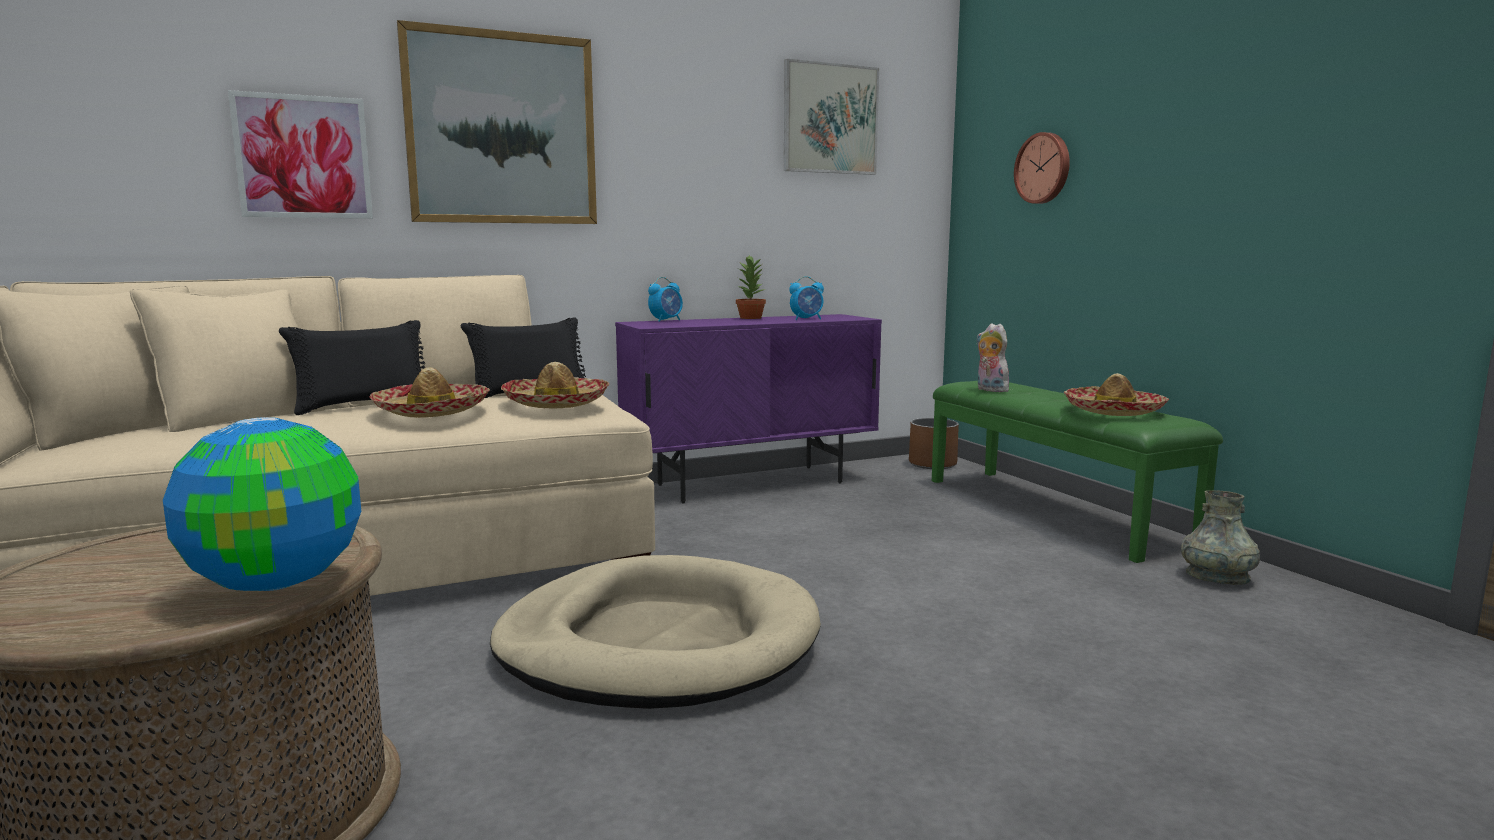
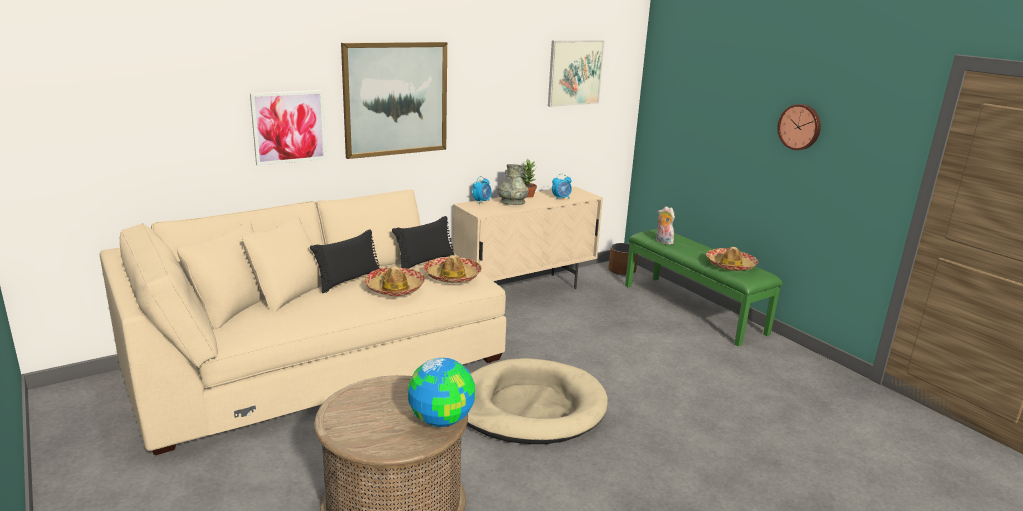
camera: 10 degrees left, 10 degrees up
purple cabinet [615,314,882,504] -> beige cabinet [453,186,603,289]
wall clock [1014,132,1070,204] -> wall clock moved to [777,104,821,150]
grey vase [1181,490,1260,585] -> grey vase moved to [497,164,529,205]

